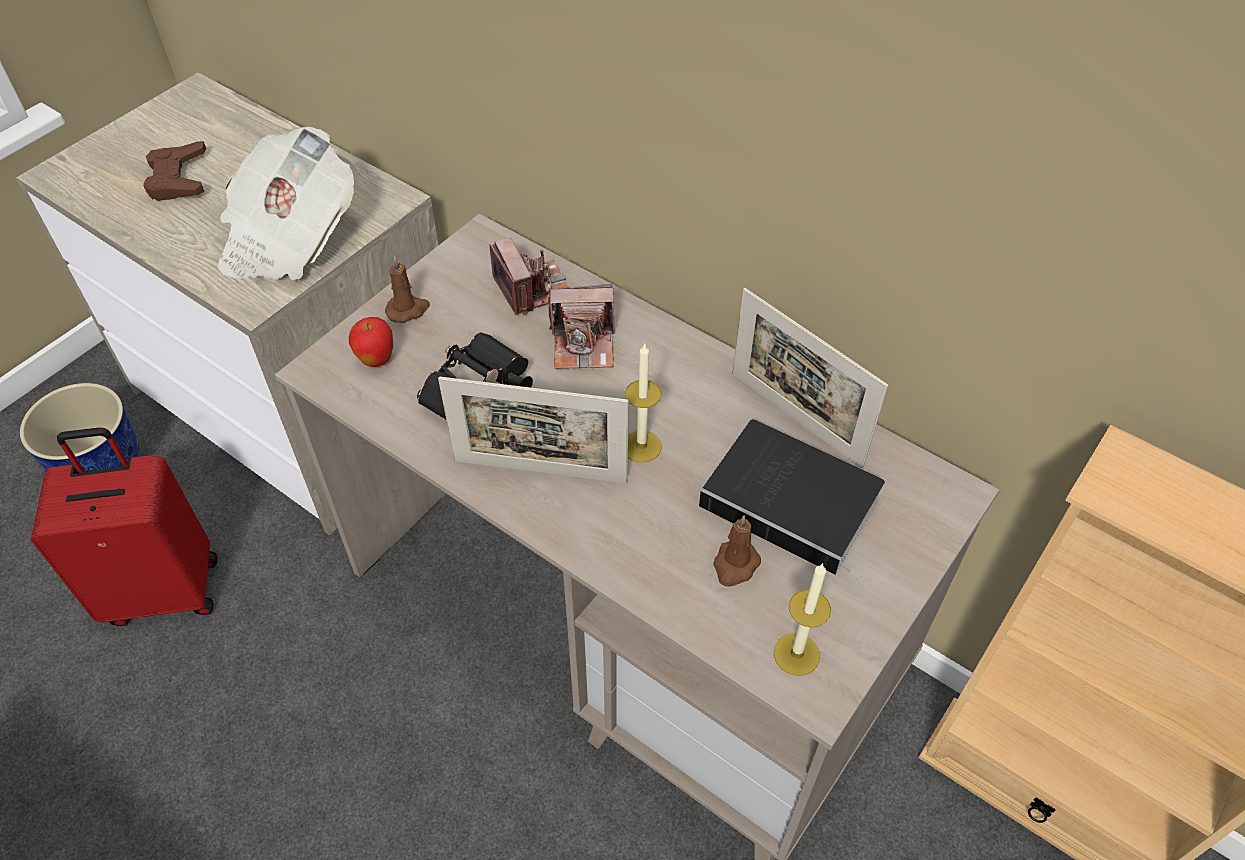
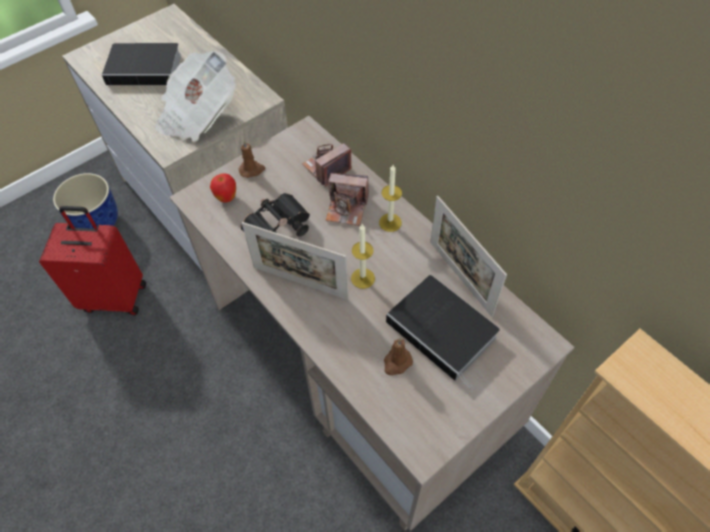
camera: 15 degrees right, 5 degrees up
brown game controller [143,141,206,201] -> book [102,43,181,85]
camera [490,238,569,315] -> camera turned 120 degrees counterclockwise [302,143,352,187]
candle [774,563,831,676] -> candle moved to [379,165,402,232]

